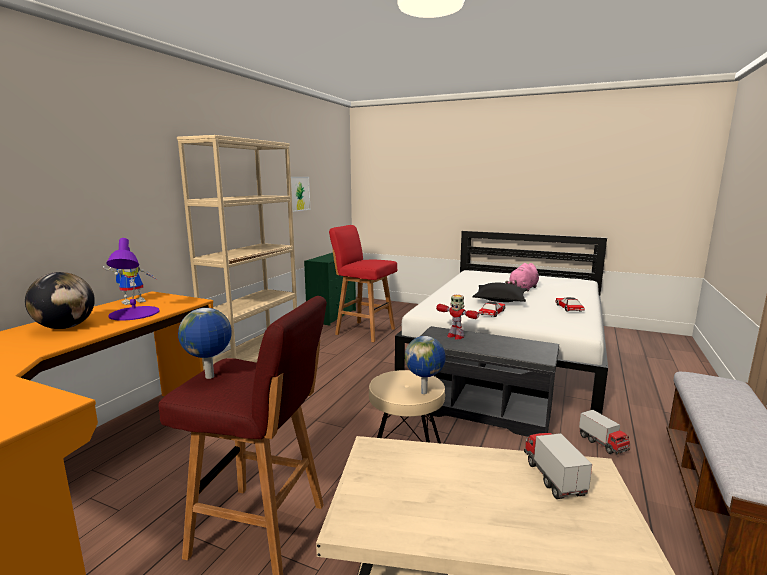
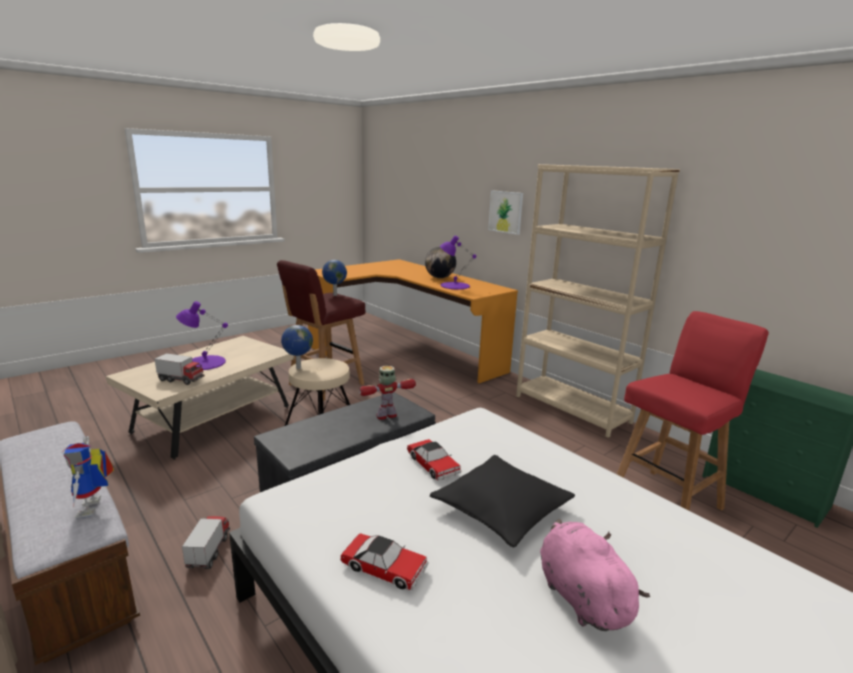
camera: 115 degrees right, 5 degrees up
toy robot [103,266,157,305] -> toy robot moved to [62,436,114,519]
picture [291,177,310,212] -> picture moved to [488,190,523,235]
toy truck [579,410,630,455] -> toy truck turned 90 degrees clockwise [182,516,230,569]
none -> purple table lamp [176,301,228,370]

